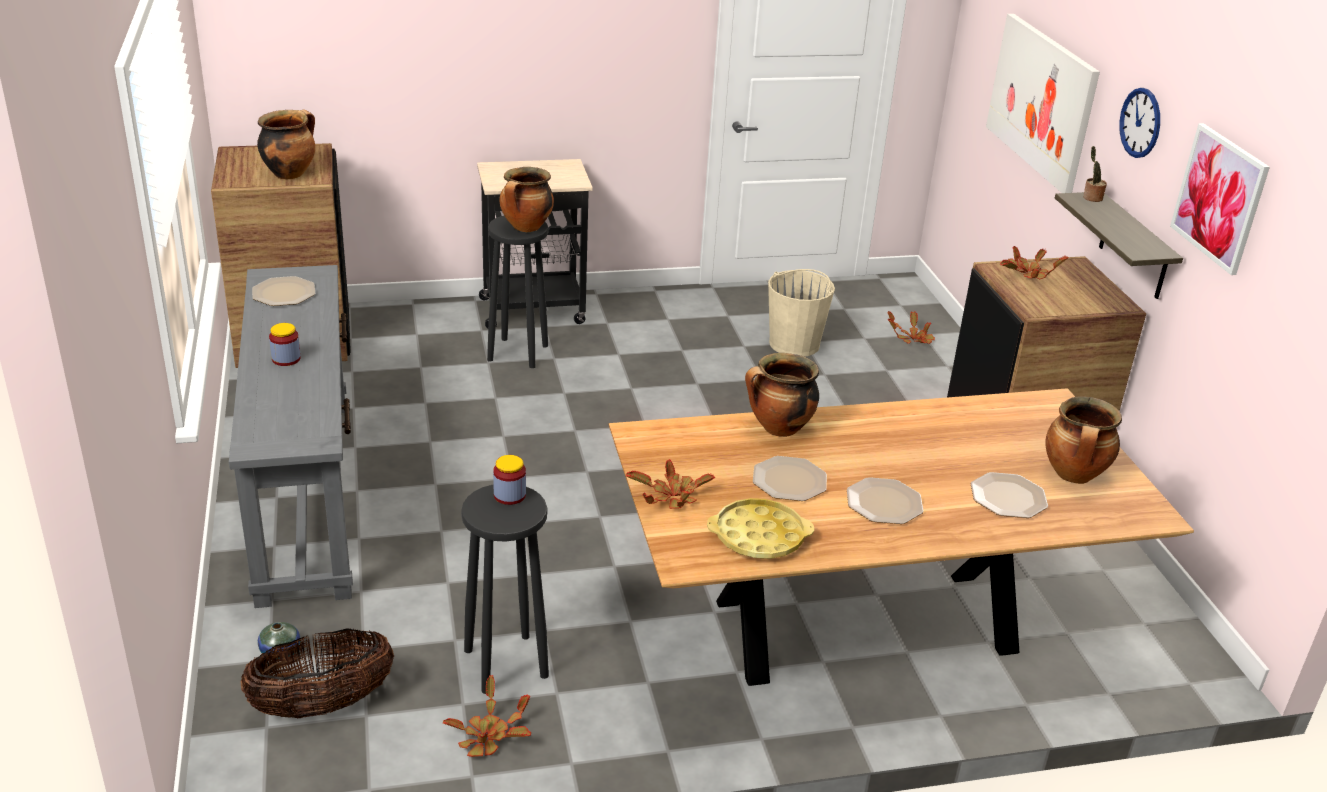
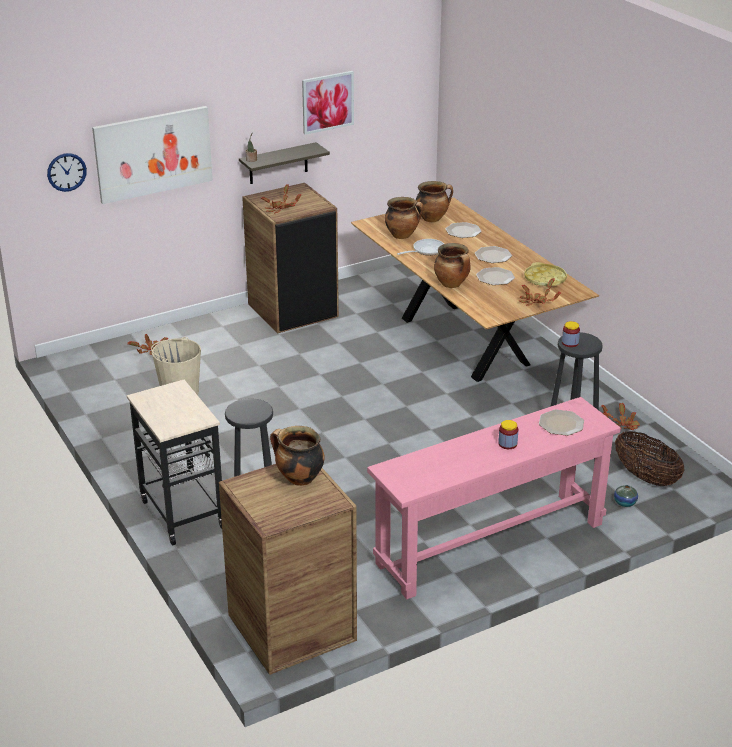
camera: 105 degrees left, 0 degrees up
grey console table [229,265,353,608] -> pink console table [367,397,621,599]
plate [252,276,315,306] -> plate moved to [539,409,584,436]
cooking pot [499,167,554,232] -> cooking pot moved to [385,197,423,239]
wall clock [1119,88,1160,158] -> wall clock moved to [47,153,87,192]
none -> frying pan [397,239,444,256]

